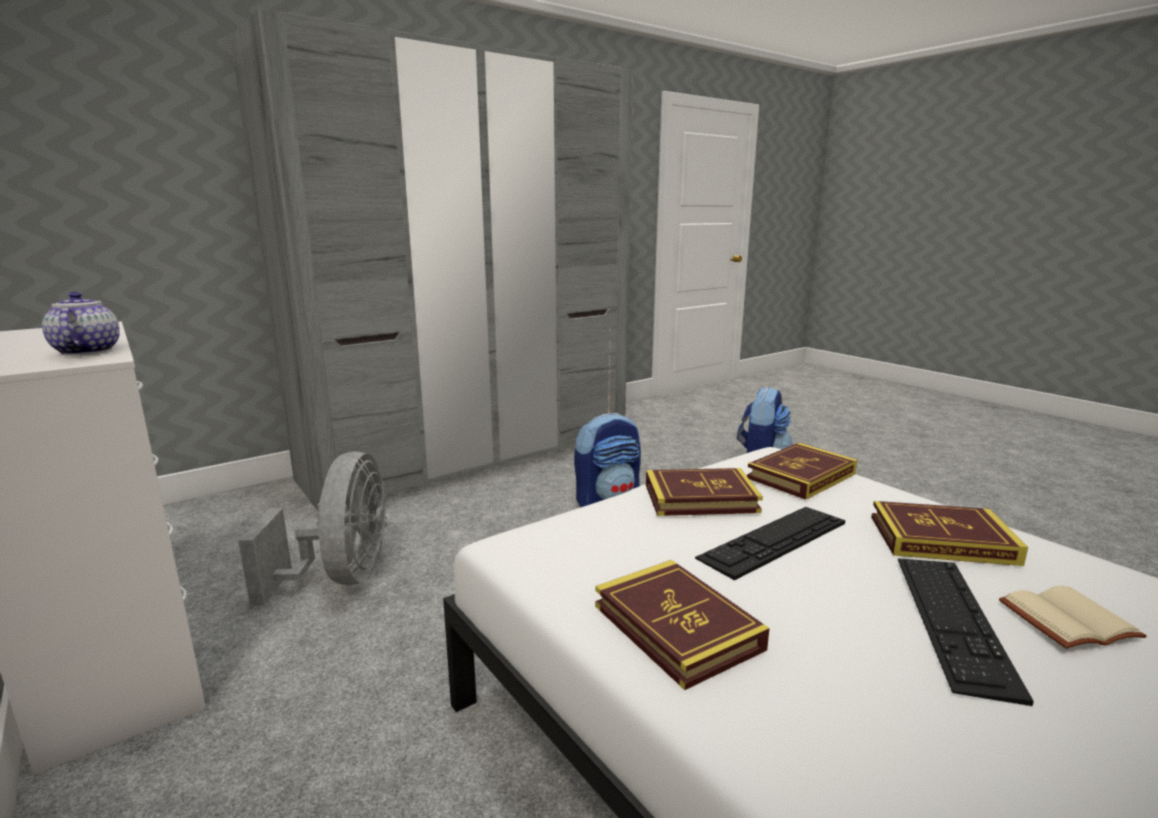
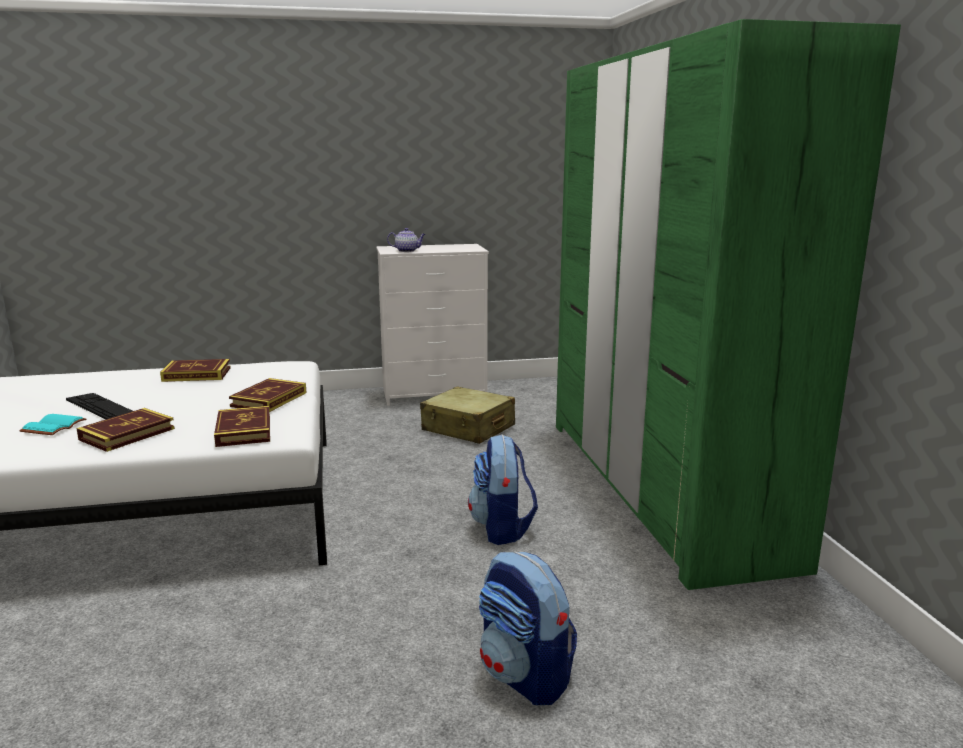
camera: 115 degrees right, 0 degrees up
grey wardrobe [231,8,633,511] -> green wardrobe [556,19,901,590]
grey fan [238,451,387,606] -> beige suitcase [420,386,515,444]
keyboard [695,507,845,580] -> none
beige book [999,586,1147,649] -> turquoise book [19,414,86,435]

